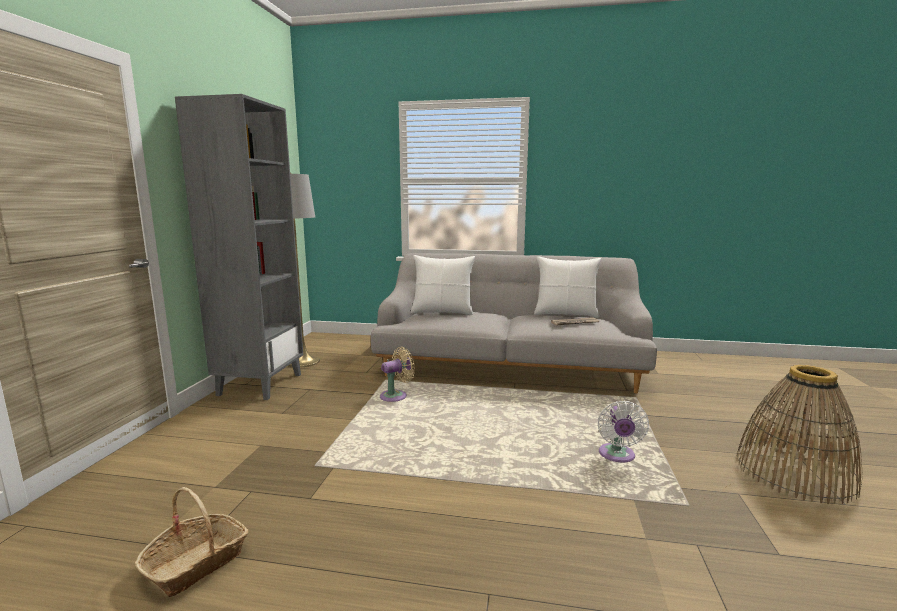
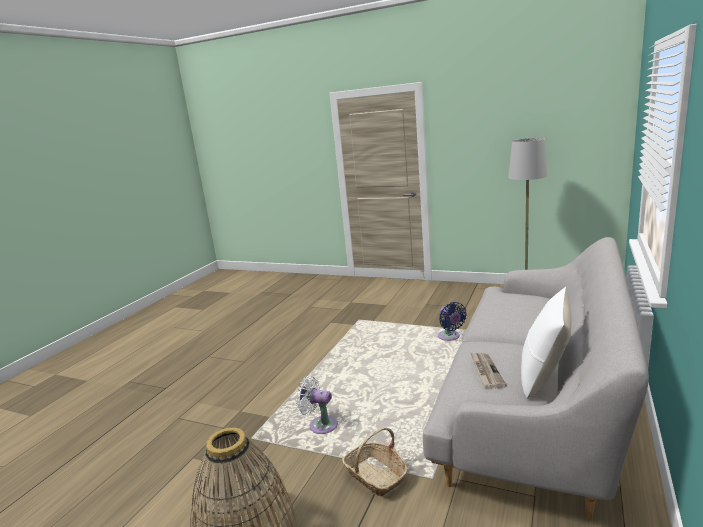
camera: 105 degrees right, 5 degrees up
basket [135,487,248,597] -> basket moved to [342,427,407,497]
grey bookcase [175,94,303,400] -> none
beige fan [380,347,415,402] -> blue fan [438,302,467,341]
white pillow [411,255,475,315] -> none

